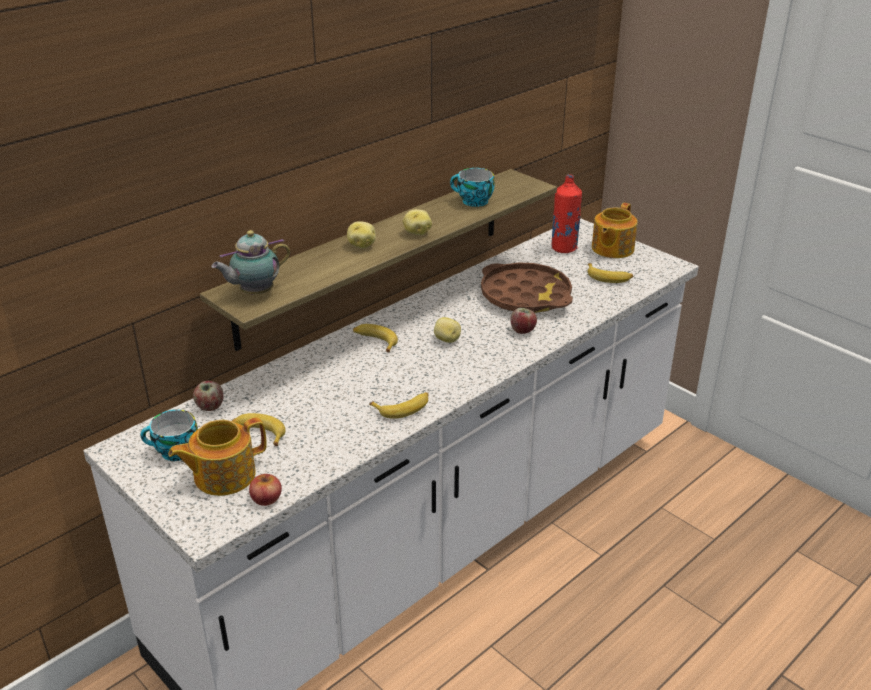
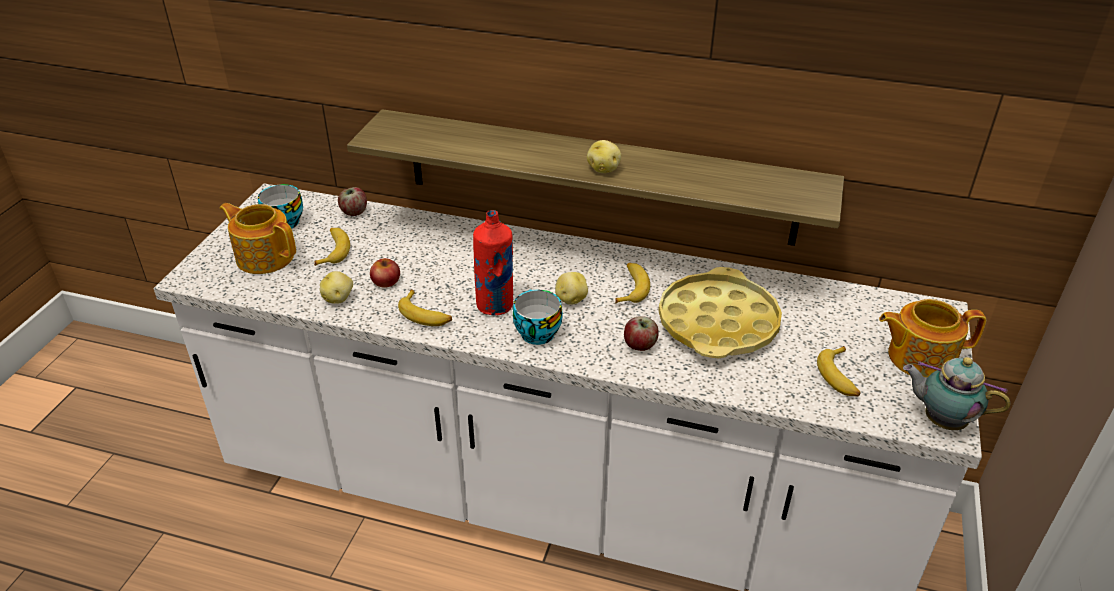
camera: 60 degrees right, 5 degrees up
teapot [211,230,291,295] -> teapot moved to [903,357,1010,430]
apple [249,474,282,506] -> apple moved to [370,258,400,288]
potato [347,221,376,249] -> potato moved to [320,271,353,304]
banana [353,324,398,352] -> banana moved to [615,263,650,303]
cup [450,168,495,207] -> cup moved to [513,290,563,345]
brown tray [481,262,573,313] -> yellow tray [658,267,782,358]
red bottle [551,174,582,253] -> red bottle moved to [473,210,513,316]

